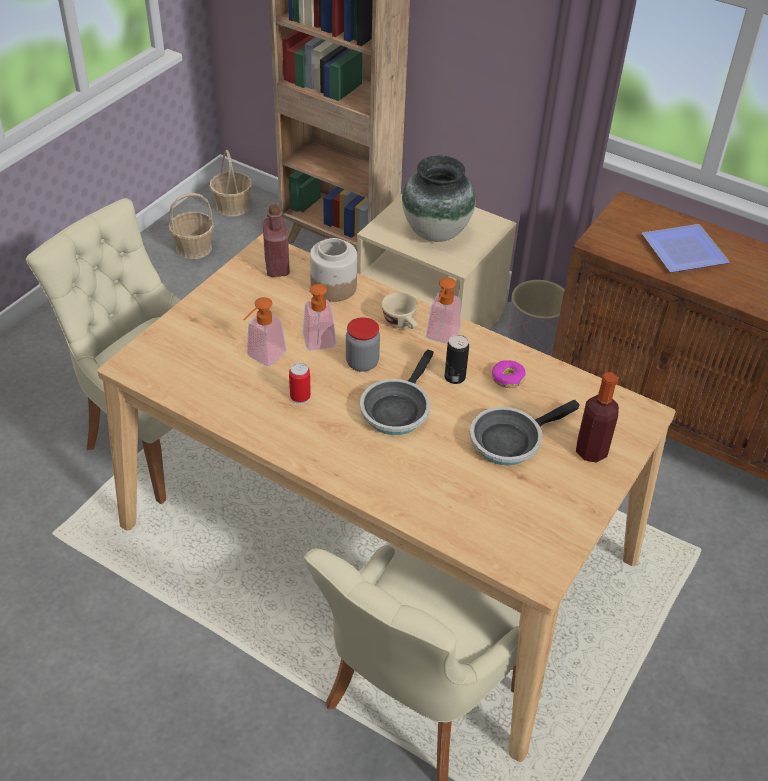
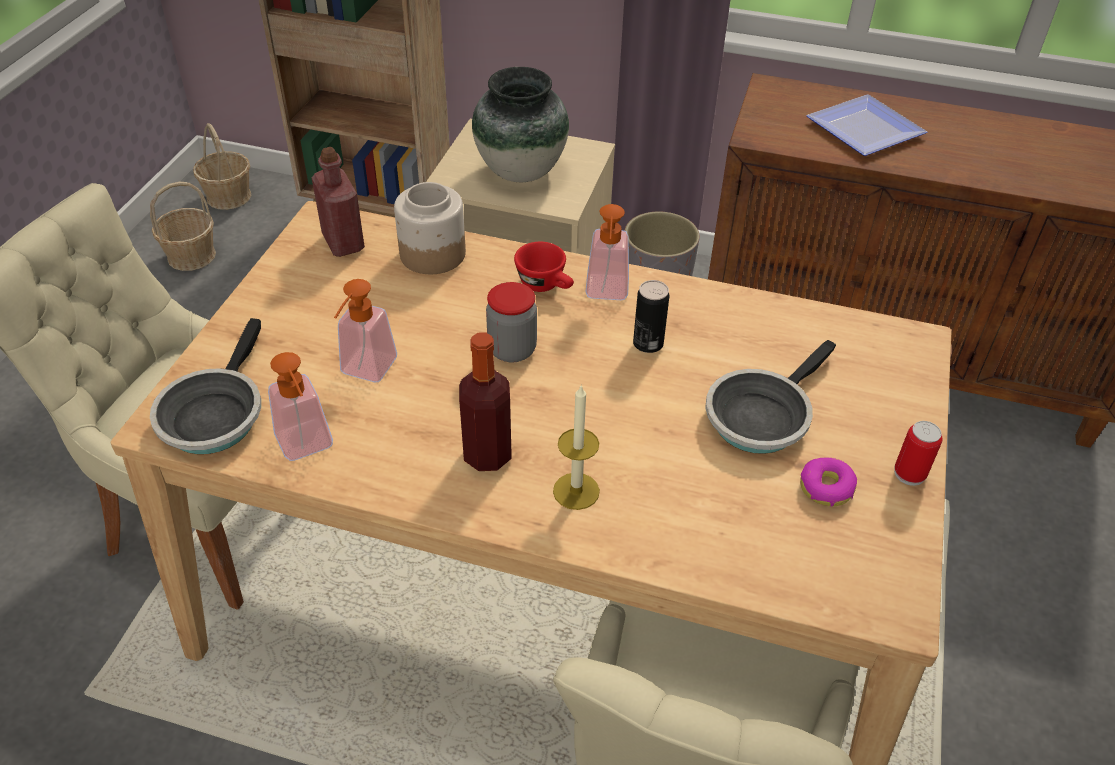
camera: 15 degrees left, 0 degrees up
can [289,363,311,404] -> can moved to [894,421,942,486]
soap dispenser [303,284,336,350] -> soap dispenser moved to [268,352,333,461]
frying pan [360,349,433,435] -> frying pan moved to [150,318,261,454]
beige cup [381,292,418,329] -> red cup [514,242,574,292]
donut [492,360,526,388] -> donut moved to [800,457,857,507]
bottle [576,372,619,463] -> bottle moved to [459,332,512,471]
none -> candle [553,384,600,510]

